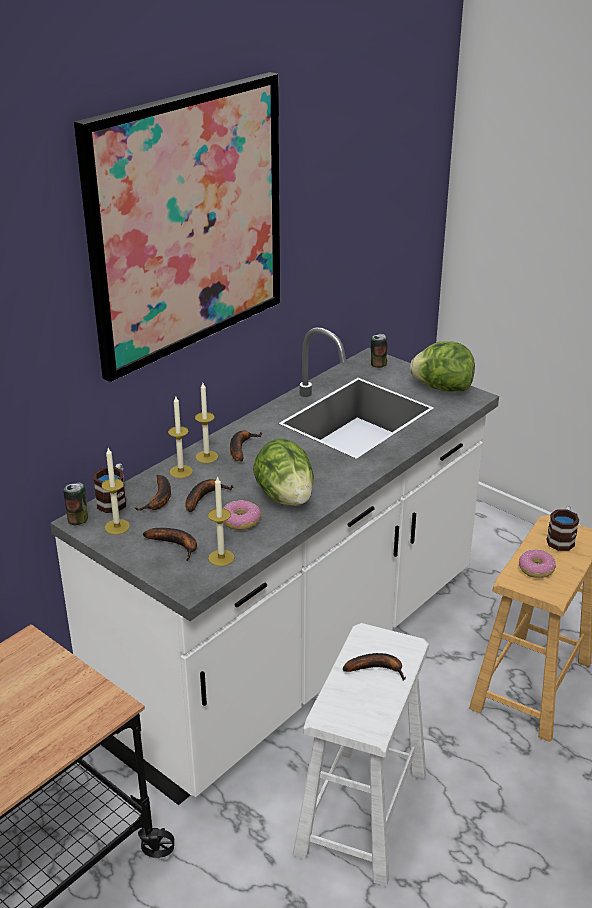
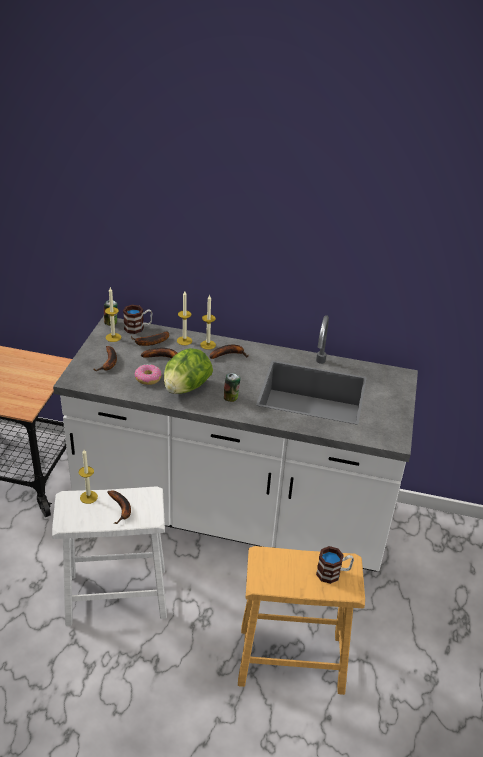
camera: 60 degrees right, 5 degrees up
picture [74,72,281,382] -> none
candle [208,476,235,566] -> candle moved to [79,450,98,504]
can [370,334,388,368] -> can moved to [224,373,240,402]
lettuce [410,341,475,391] -> none
donut [519,549,556,578] -> none

